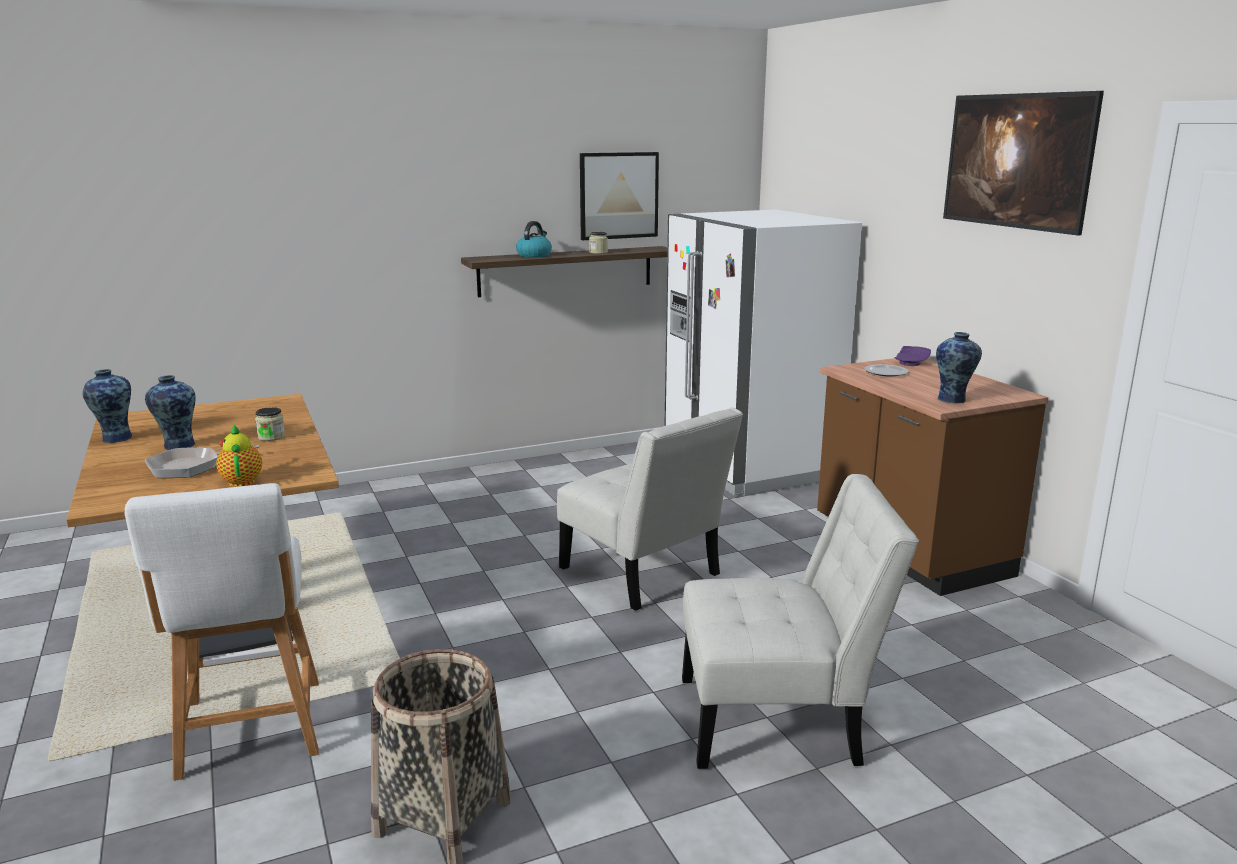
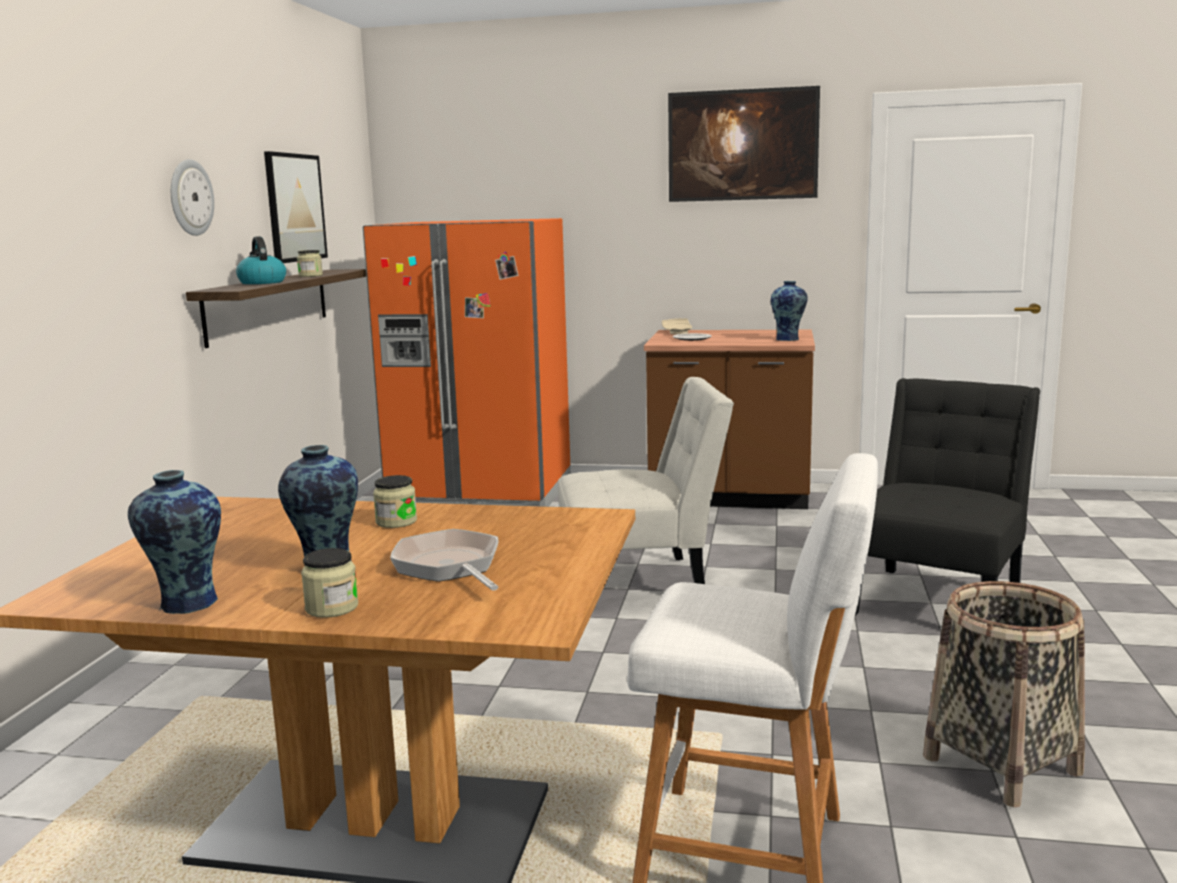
camera: 55 degrees left, 5 degrees down
frying pan [146,445,259,478] -> frying pan turned 150 degrees clockwise [390,529,499,591]
teapot [216,424,262,487] -> none
white fridge [664,210,862,496] -> orange fridge [363,218,571,507]
white chair [682,474,919,769] -> black chair [855,378,1040,616]
purple plate [894,346,931,366] -> beige plate [662,318,692,335]
none -> wall clock [171,159,214,236]
none -> jar [301,548,358,618]

